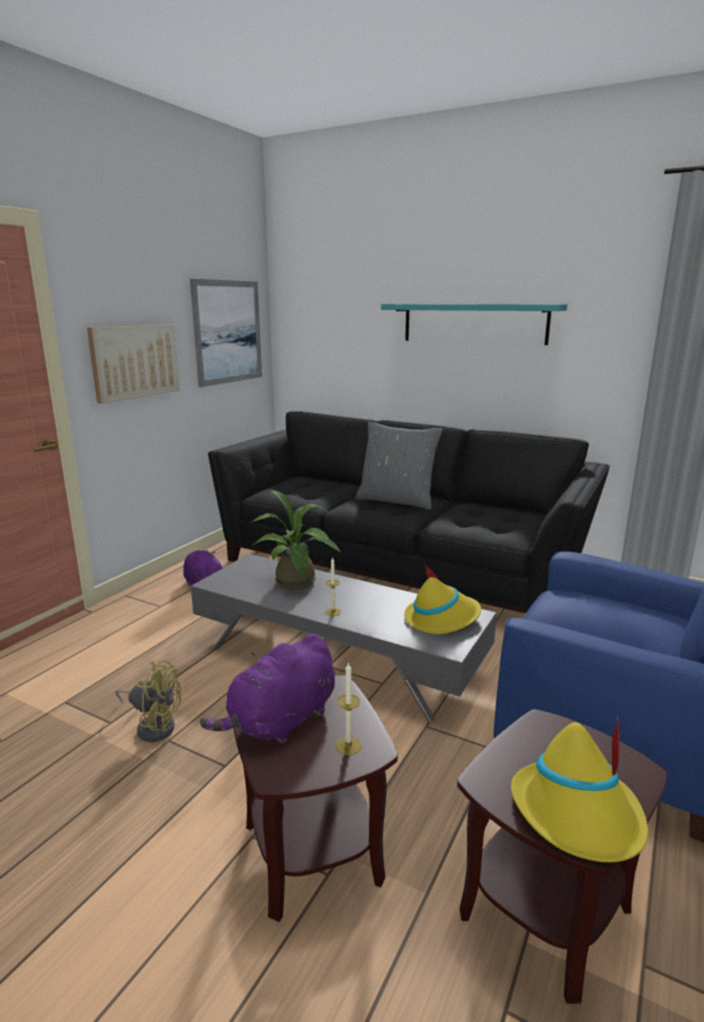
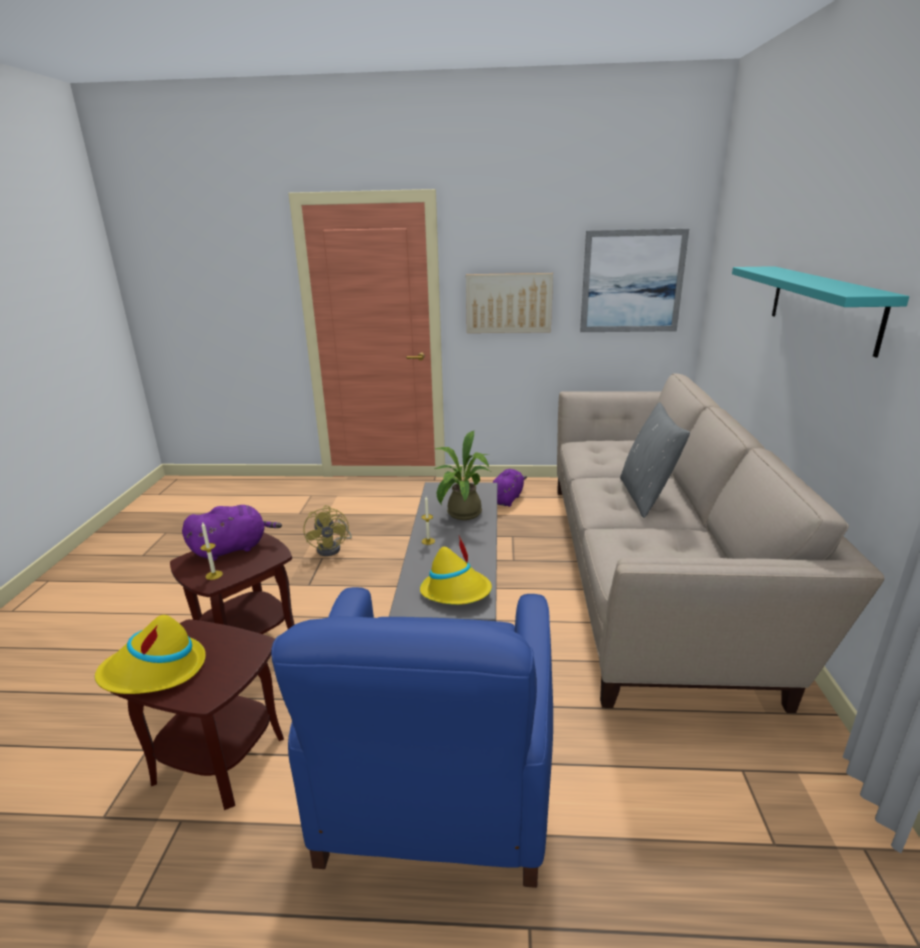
camera: 65 degrees right, 5 degrees up
purple plush toy [200,634,335,744] -> purple plush toy turned 135 degrees clockwise [182,505,282,561]
black sofa [208,411,610,613] -> beige sofa [557,373,885,713]

